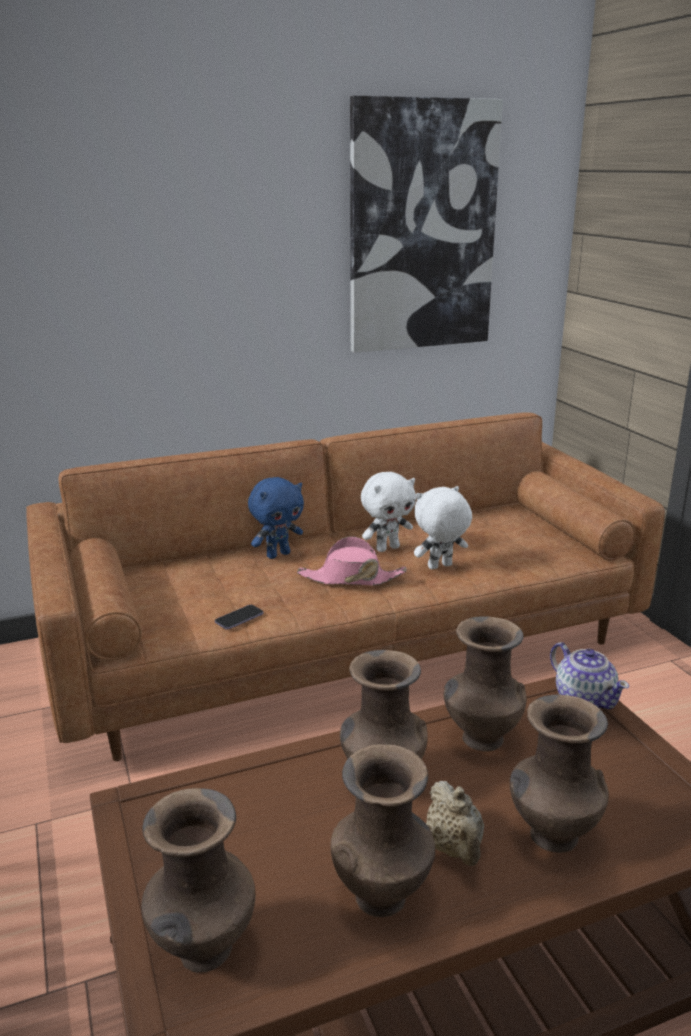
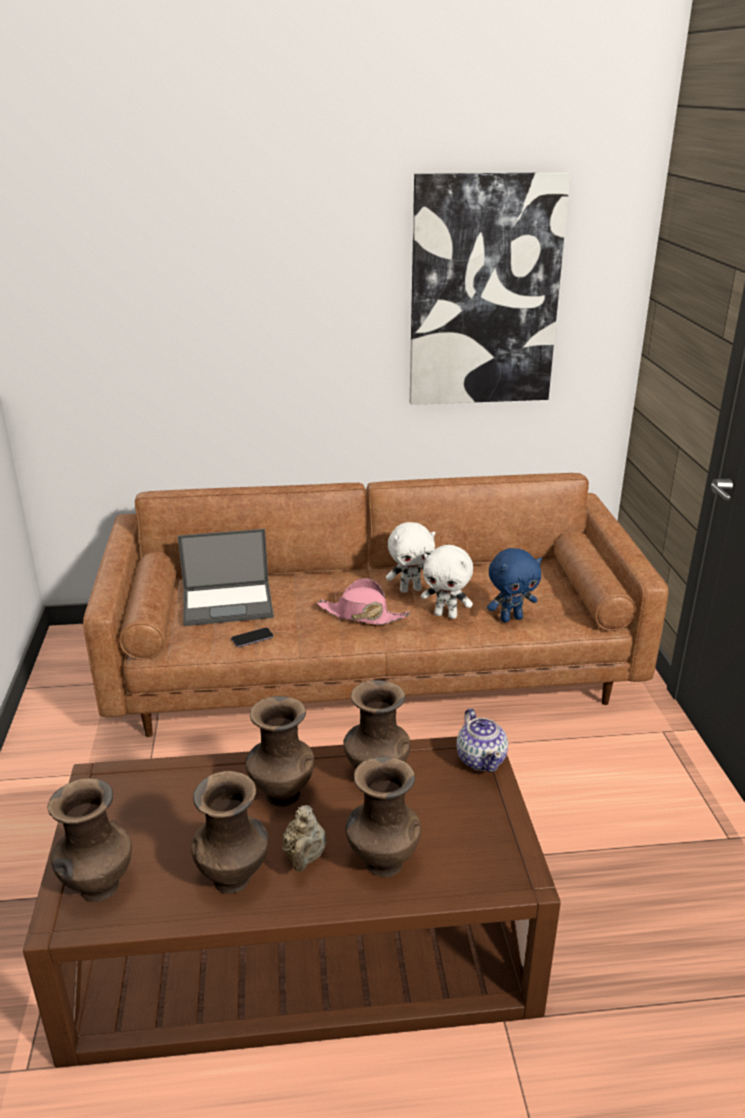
camera: 15 degrees right, 5 degrees up
blue plush toy [248,477,304,559] -> blue plush toy moved to [487,548,542,622]
white plush toy [414,486,472,570] -> white plush toy turned 150 degrees counterclockwise [421,545,473,619]
none -> laptop [178,529,274,626]

